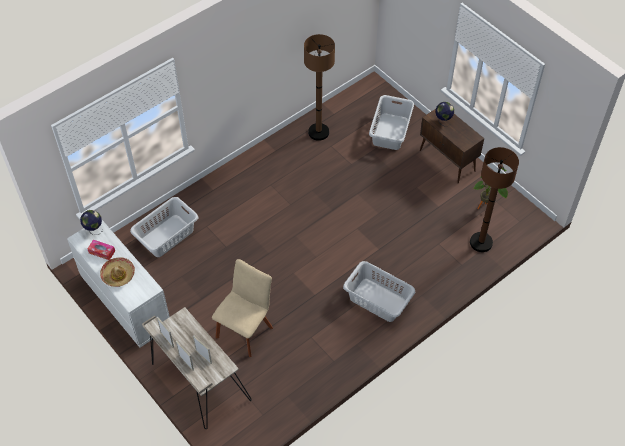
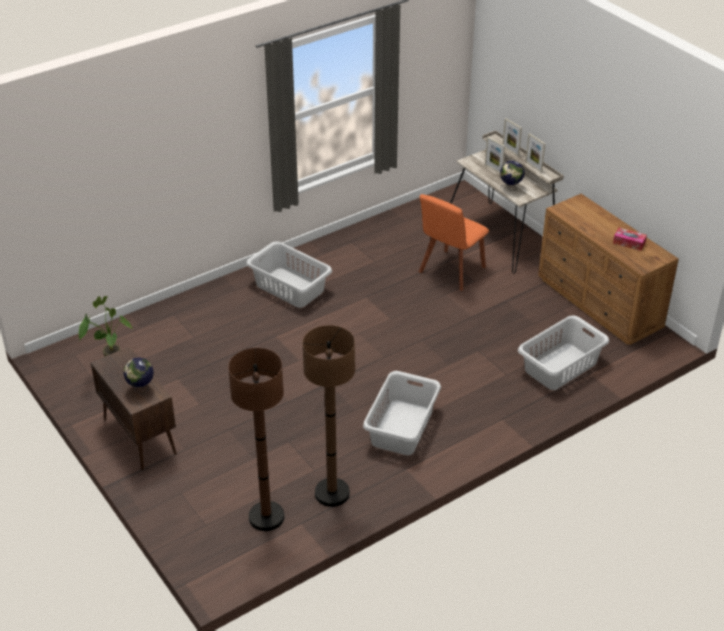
camera: 175 degrees left, 15 degrees down
white dresser [67,220,170,348] -> brown dresser [538,194,679,345]
globe [80,210,103,235] -> globe moved to [500,160,525,191]
hat [100,257,135,287] -> none
beige chair [212,259,273,357] -> orange chair [419,194,489,291]
grey laundry basket [369,95,414,150] -> grey laundry basket moved to [363,371,441,455]
brown floor lamp [470,147,519,252] -> brown floor lamp moved to [228,348,284,531]

